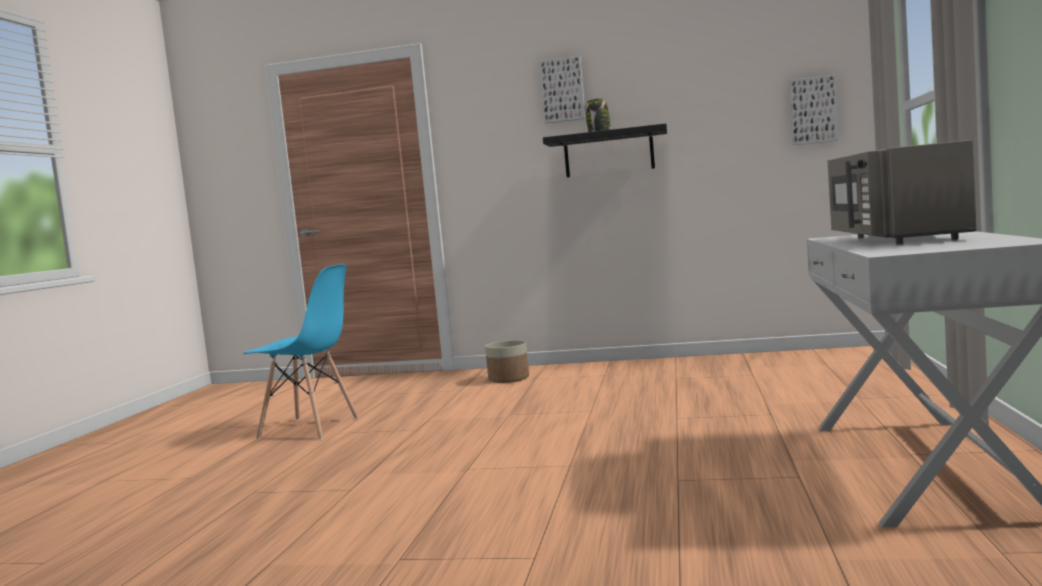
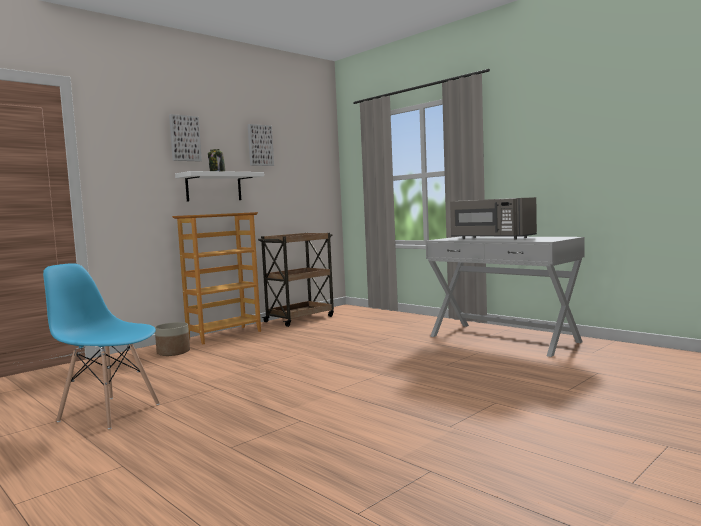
camera: 55 degrees left, 0 degrees up
blue chair [243,264,359,440] -> blue chair turned 120 degrees counterclockwise [43,263,160,429]
black shelf [543,123,667,177] -> white shelf [175,171,264,202]
picture [789,74,839,146] -> picture moved to [248,124,274,166]
none -> bookcase [172,212,261,344]
none -> brown cart [258,233,334,327]

